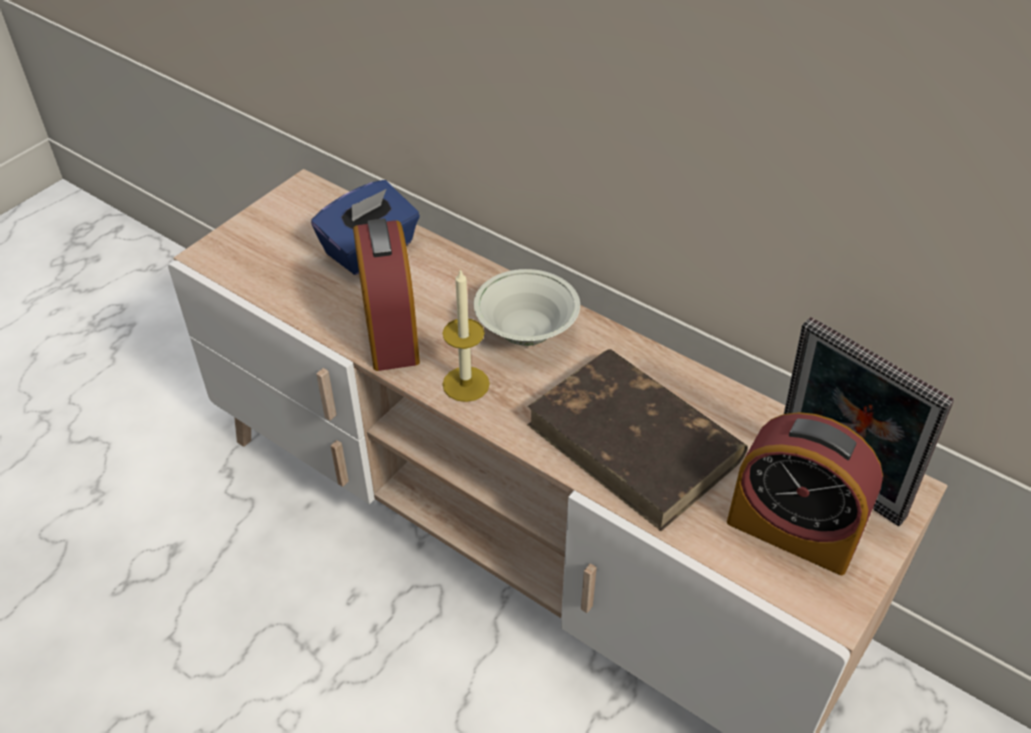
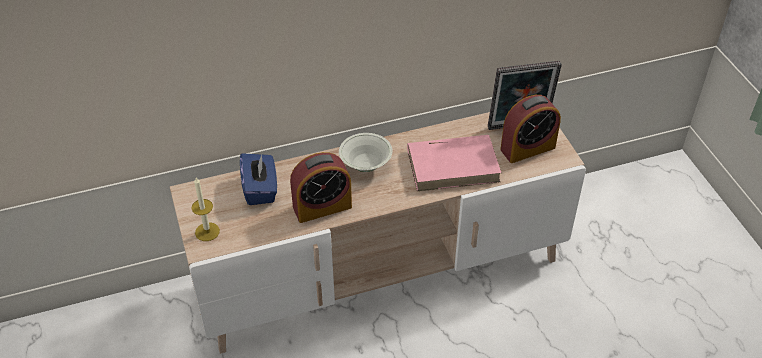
camera: 55 degrees left, 0 degrees up
alarm clock [353,218,420,371] -> alarm clock turned 135 degrees clockwise [290,152,352,223]
candle [442,269,490,402] -> candle moved to [191,178,220,241]
brown book [527,349,748,531] -> pink book [407,135,502,191]

